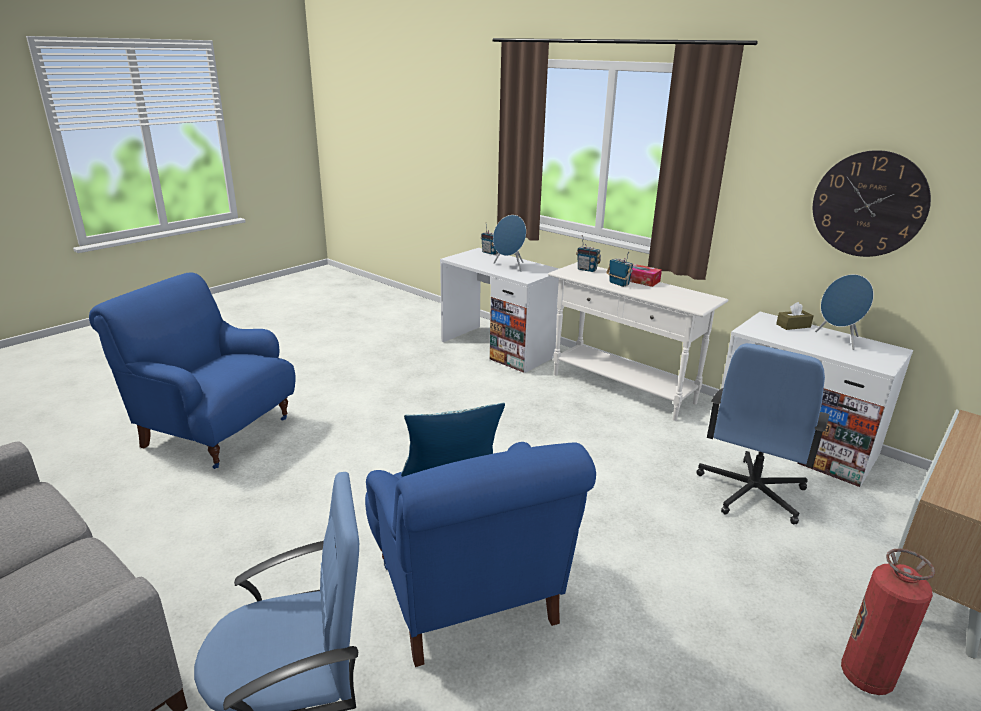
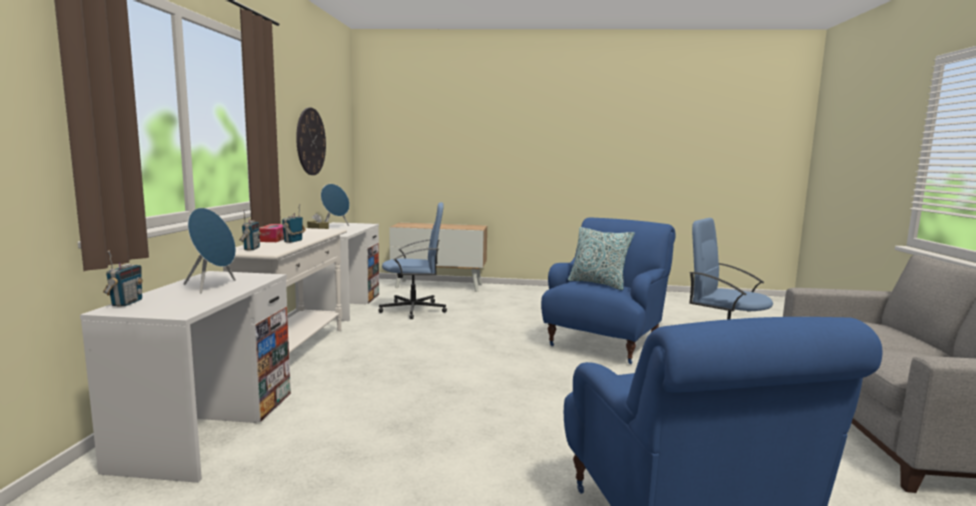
camera: 125 degrees left, 15 degrees down
fire extinguisher [841,549,935,695] -> none

